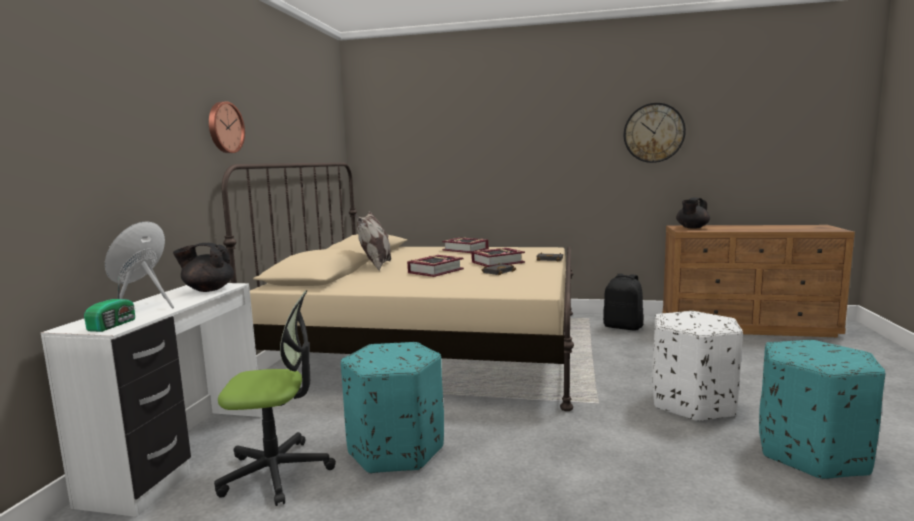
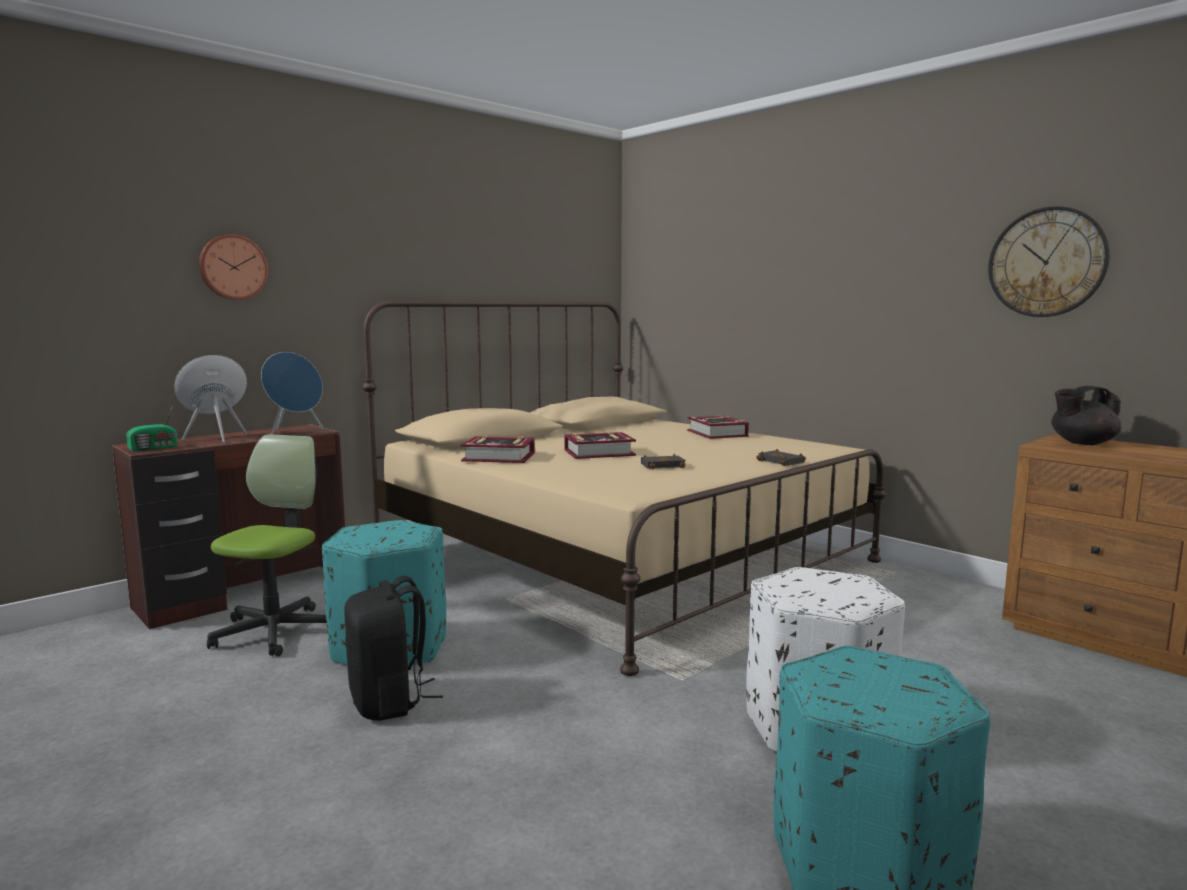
camera: 35 degrees right, 0 degrees up
white desk [41,283,262,517] -> brown desk [112,424,345,629]
black teapot [173,243,234,292] -> blue speaker [261,352,324,435]
wall clock [209,101,245,153] -> wall clock moved to [199,234,268,300]
office chair [214,290,336,506] -> office chair turned 105 degrees counterclockwise [207,434,327,657]
pillow [355,211,391,271] -> none
book [471,248,525,267] -> book moved to [461,436,535,463]
black backpack [603,273,643,331] -> black backpack moved to [344,576,443,721]

